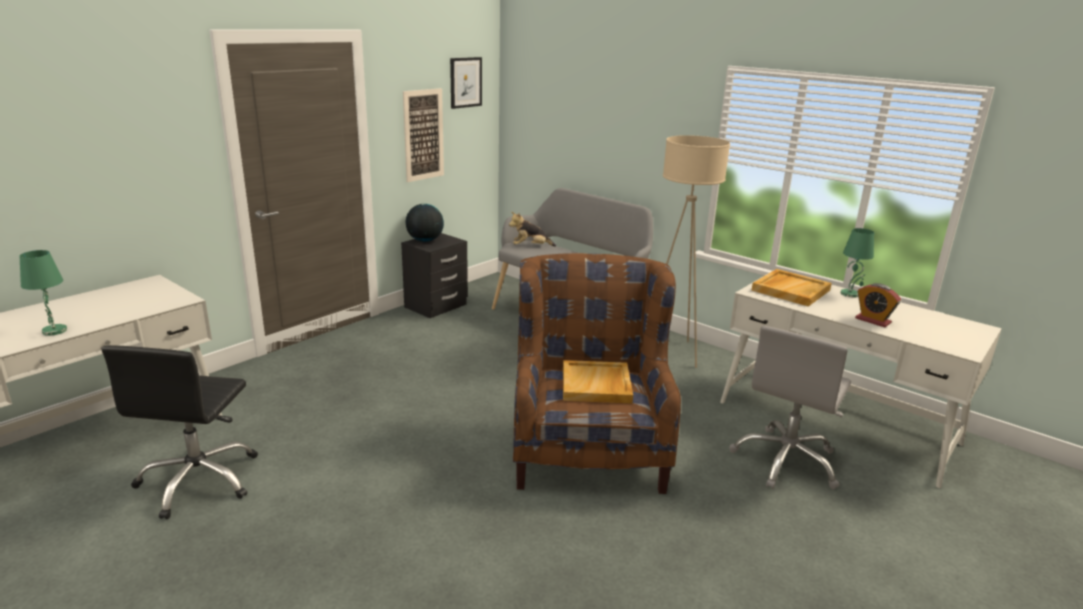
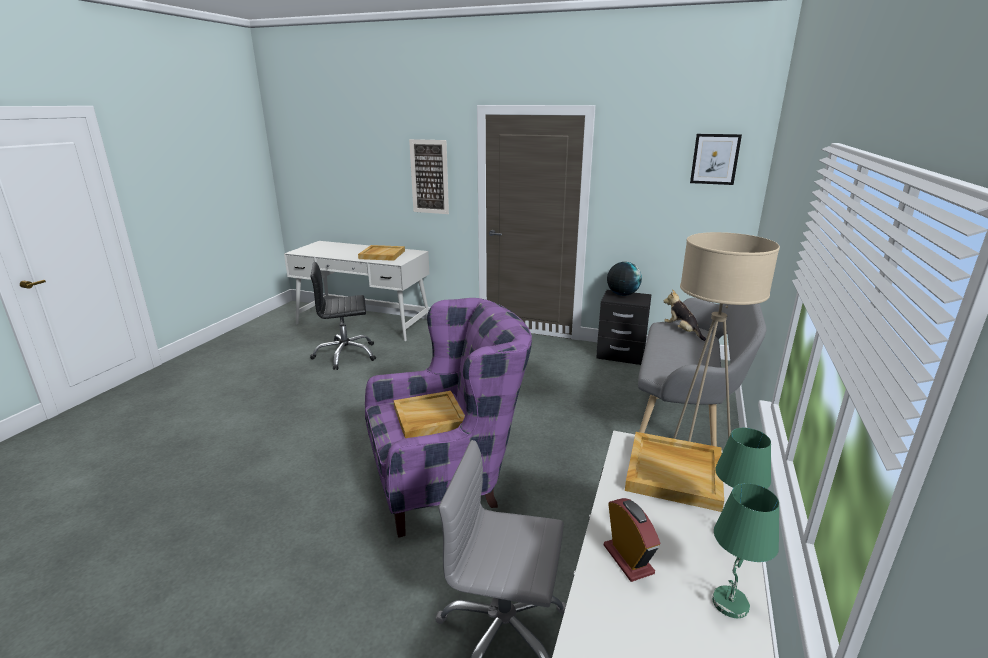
camera: 70 degrees right, 0 degrees up
green table lamp [20,250,67,336] -> green table lamp moved to [712,483,779,618]
picture [403,88,444,182] -> picture moved to [409,139,449,214]
brown armchair [513,253,681,494] -> purple armchair [365,298,532,538]
alarm clock [855,283,901,327] -> alarm clock turned 135 degrees clockwise [604,498,660,582]
none -> beige tray [358,245,405,261]

